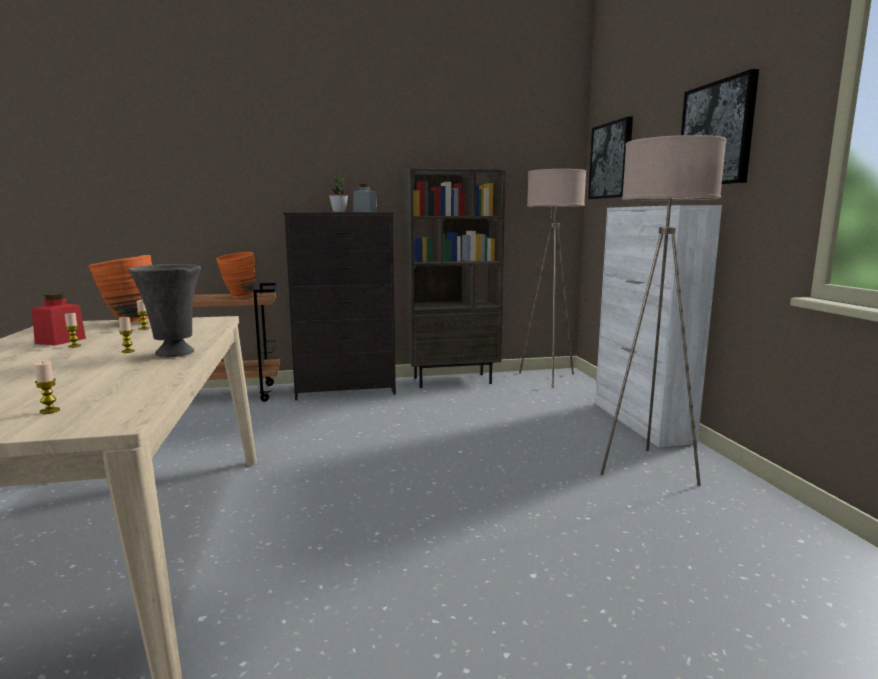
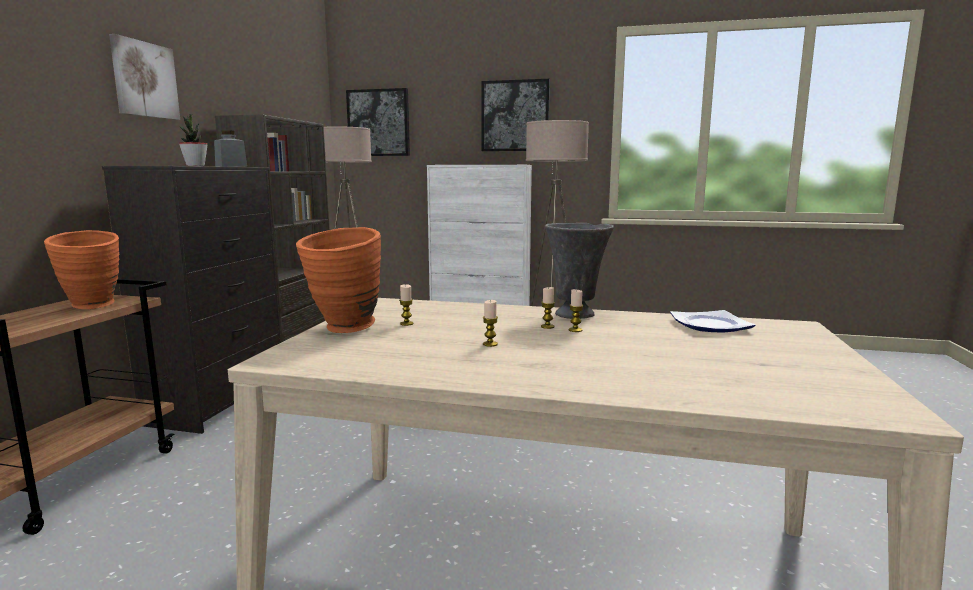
camera: 65 degrees left, 0 degrees up
red jar [32,293,86,346] -> none
candle [34,360,60,414] -> candle moved to [569,289,583,332]
none -> picture [109,34,180,120]
none -> plate [670,310,756,333]

